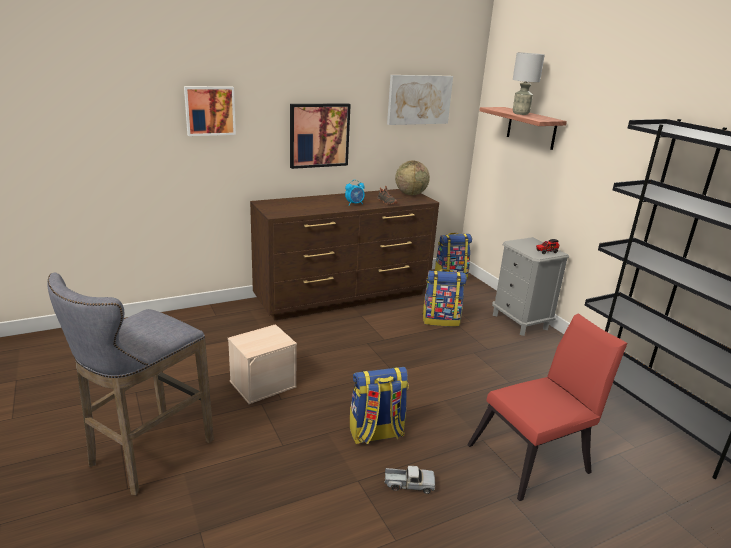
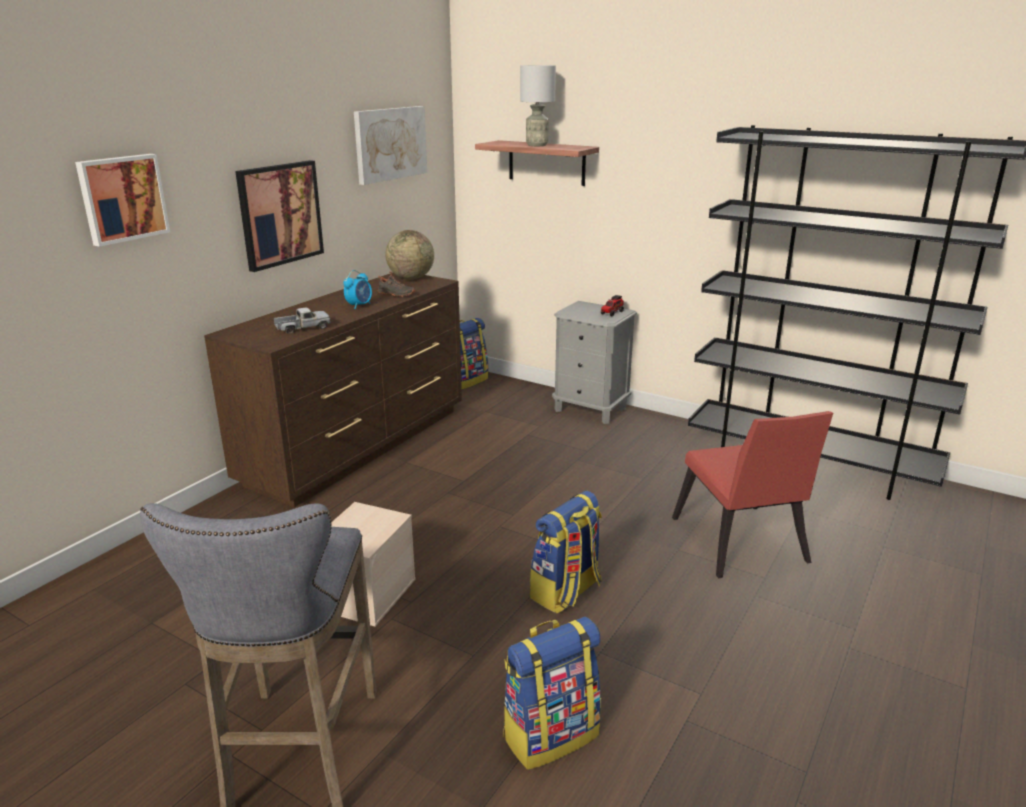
camera: 30 degrees left, 0 degrees up
toy truck [384,466,435,494] -> toy truck moved to [274,308,330,334]
backpack [422,269,467,327] -> backpack moved to [503,617,601,770]
red chair [467,313,627,501] -> red chair turned 135 degrees clockwise [672,411,833,578]

